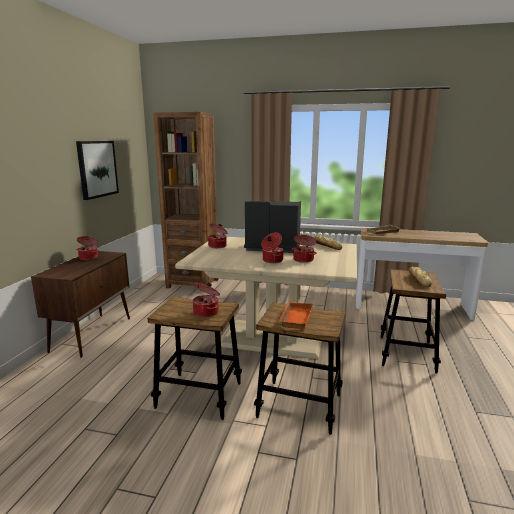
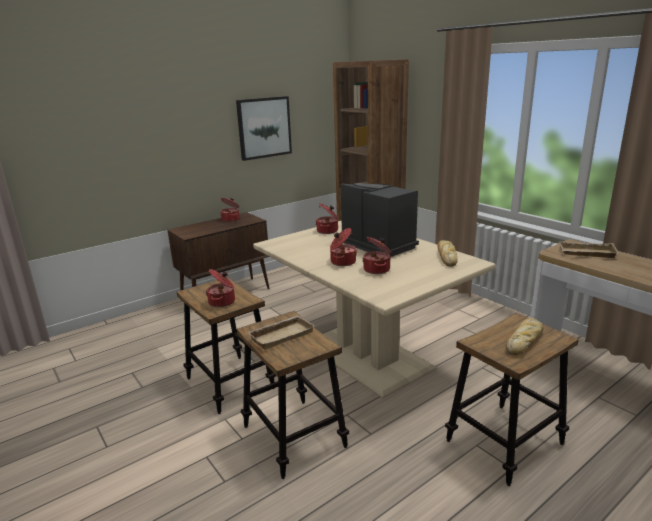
camera: 40 degrees right, 5 degrees up
orange tray [279,302,313,329] -> beige tray [247,315,315,350]

